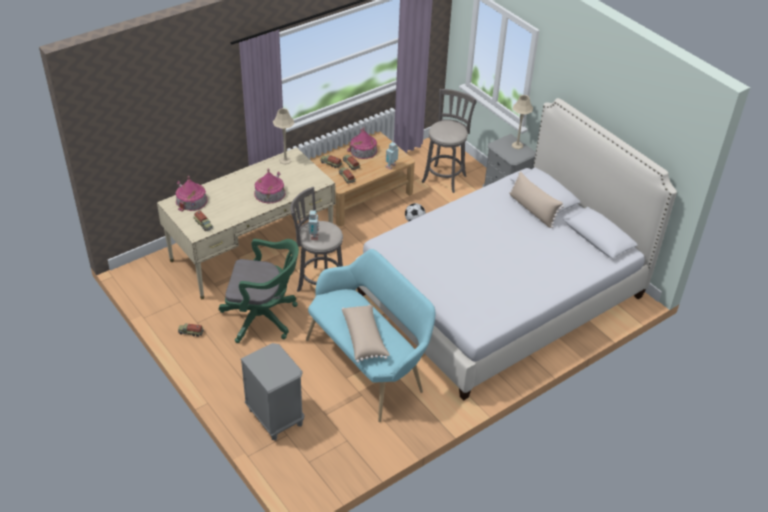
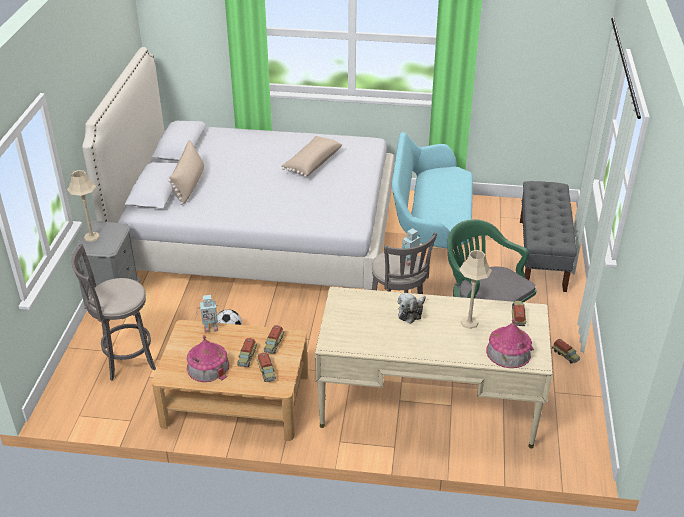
camera: 135 degrees left, 5 degrees down
grey nightstand [240,343,305,440] -> grey bench [520,181,577,292]
toy house [254,169,286,204] -> plush toy [398,293,426,324]
beige table lamp [273,108,294,165] -> beige table lamp moved to [459,250,492,329]
beige pillow [342,304,390,363] -> beige pillow moved to [282,136,342,177]

